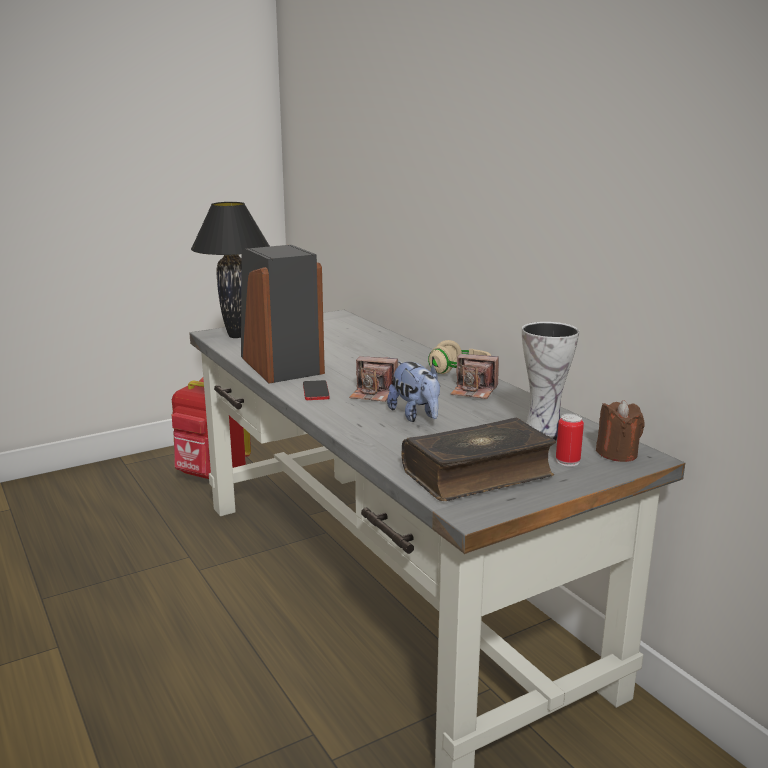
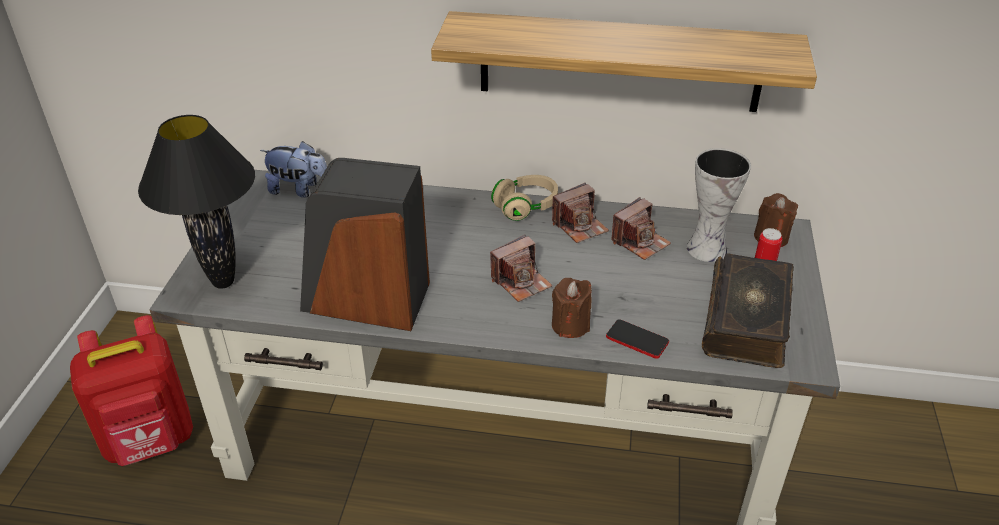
camera: 50 degrees left, 20 degrees up
phone [303,380,330,400] -> phone moved to [606,319,669,359]
plush toy [387,361,440,422] -> plush toy moved to [260,141,327,198]
none -> shelf [431,11,817,112]
none -> brown candle [552,278,592,338]
none -> camera [611,197,671,260]

